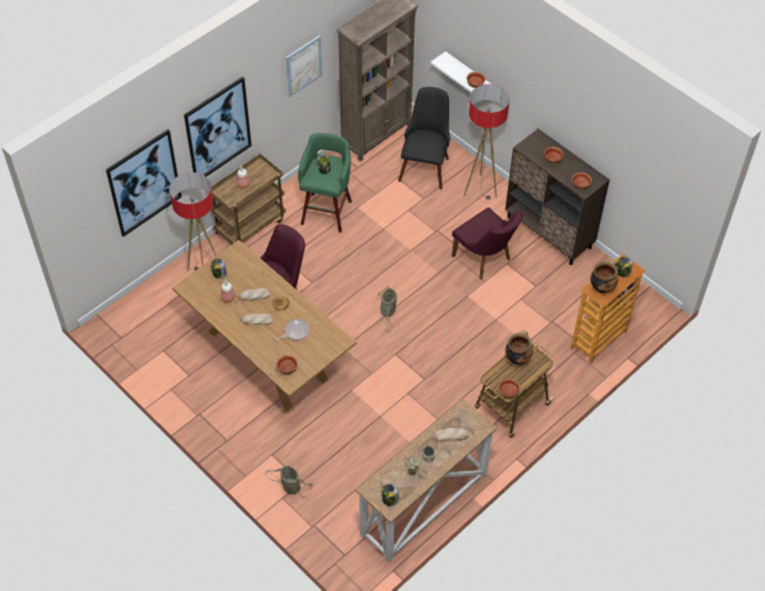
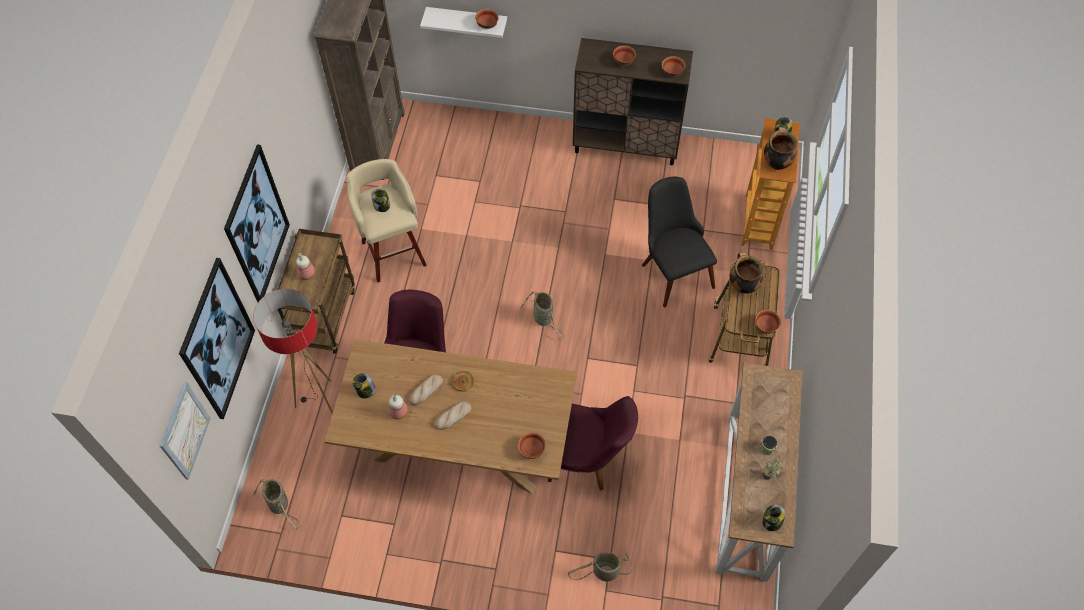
camera: 35 degrees left, 5 degrees up
frying pan [275,319,310,341] -> none
picture [286,35,322,97] -> picture moved to [160,382,211,480]
green stool [298,133,352,233] -> beige stool [346,159,427,282]
black chair [398,87,450,190] -> black chair moved to [642,177,717,308]
bread [435,428,469,441] -> none
purple chair [452,207,523,279] -> purple chair moved to [548,396,638,490]
floor lamp [464,84,510,200] -> none
none -> basket [253,479,301,530]

